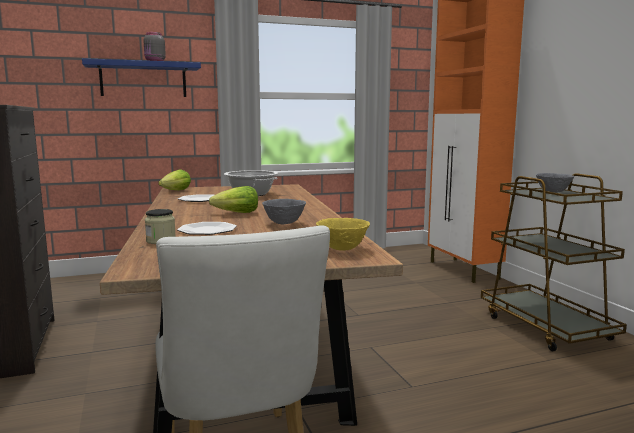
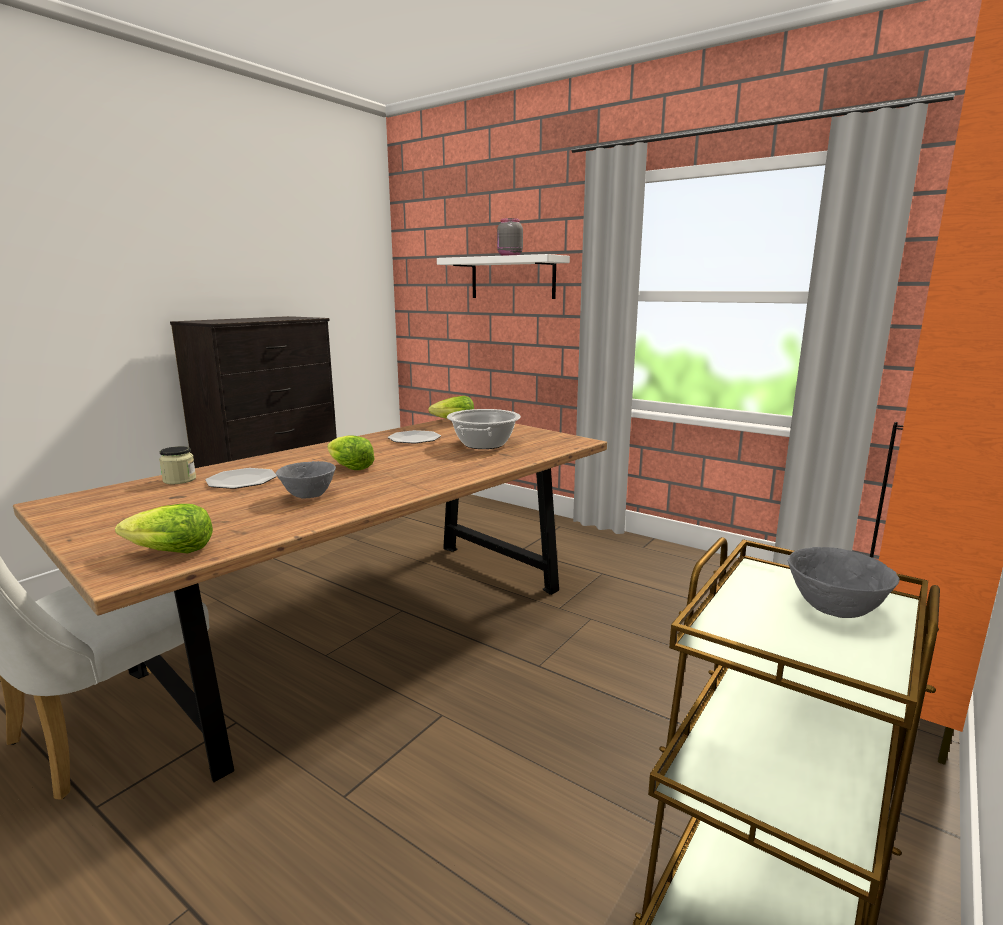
camera: 55 degrees right, 5 degrees up
blue shelf [82,58,201,97] -> white shelf [437,254,570,299]
yellow bowl [316,218,370,251] -> lettuce [115,504,213,553]

